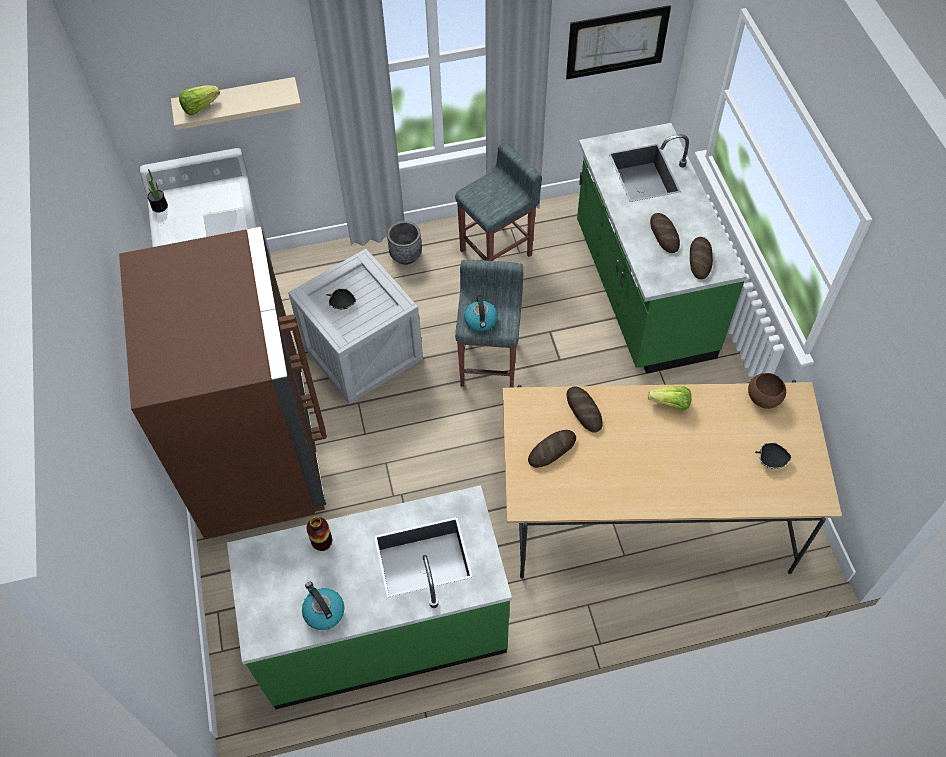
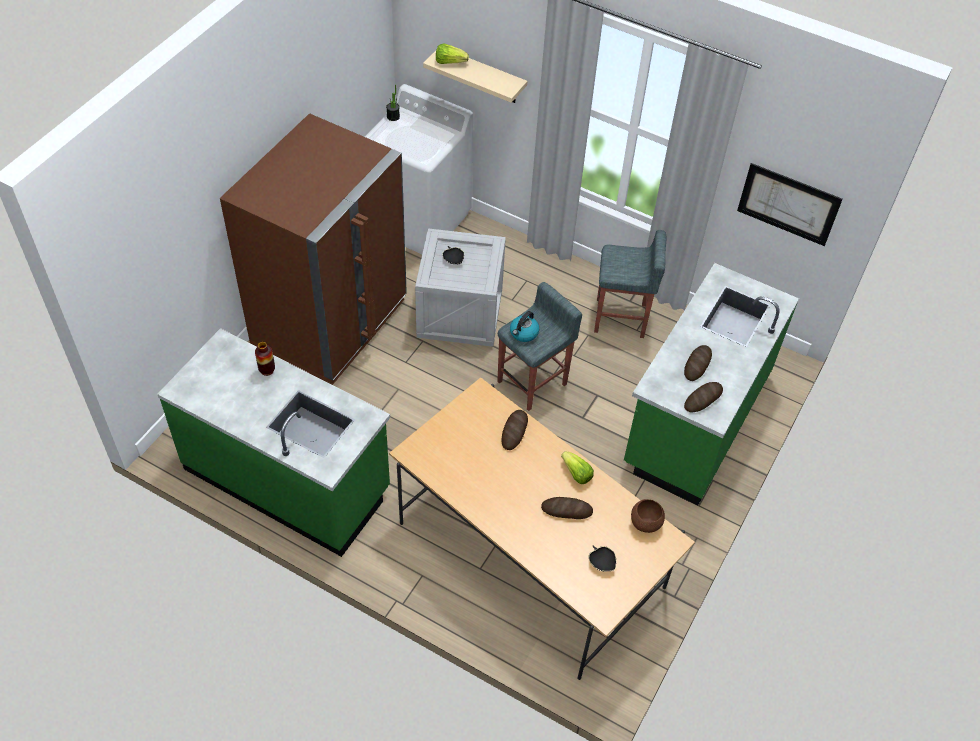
camera: 40 degrees right, 5 degrees down
kettle [302,582,344,630] -> none
grey planter [387,221,422,265] -> none
bread [528,430,576,468] -> bread moved to [541,497,593,519]

